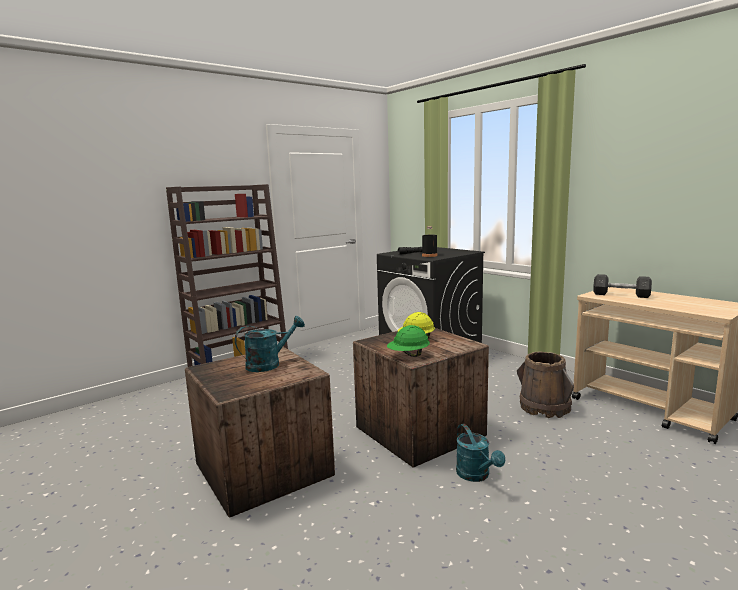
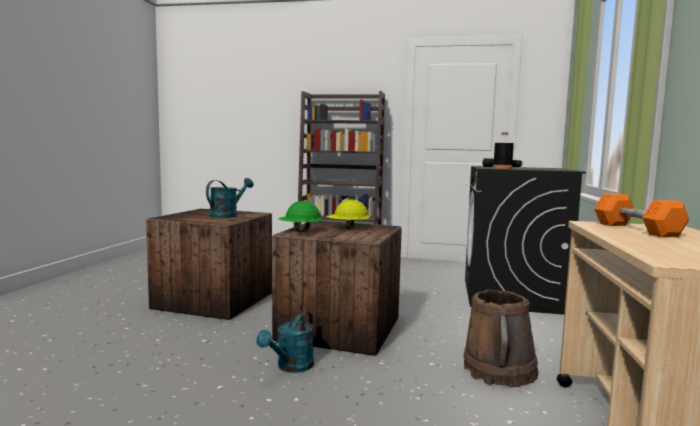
camera: 50 degrees right, 5 degrees down
turquoise watering can [235,316,305,372] -> turquoise watering can turned 75 degrees counterclockwise [206,178,253,218]
grey dumbbell [593,274,652,298] -> orange dumbbell [594,194,689,237]

